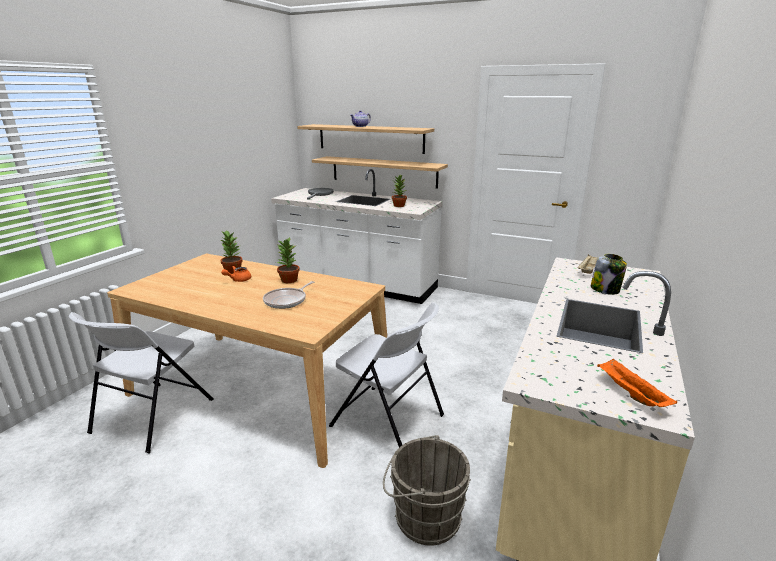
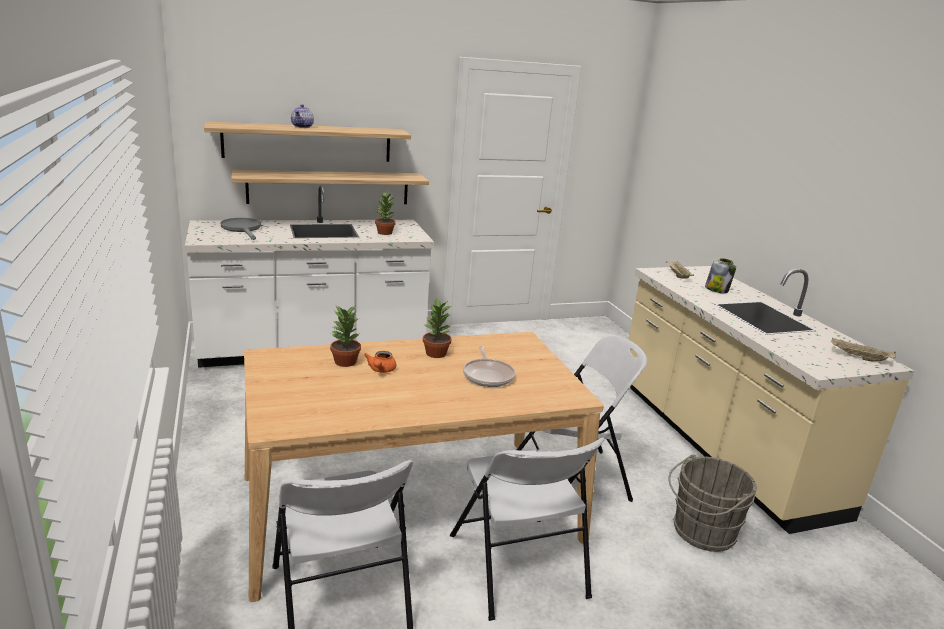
camera: 45 degrees left, 0 degrees up
orange tray [597,359,677,407] -> beige tray [832,338,896,361]
none -> white chair [450,438,605,621]

